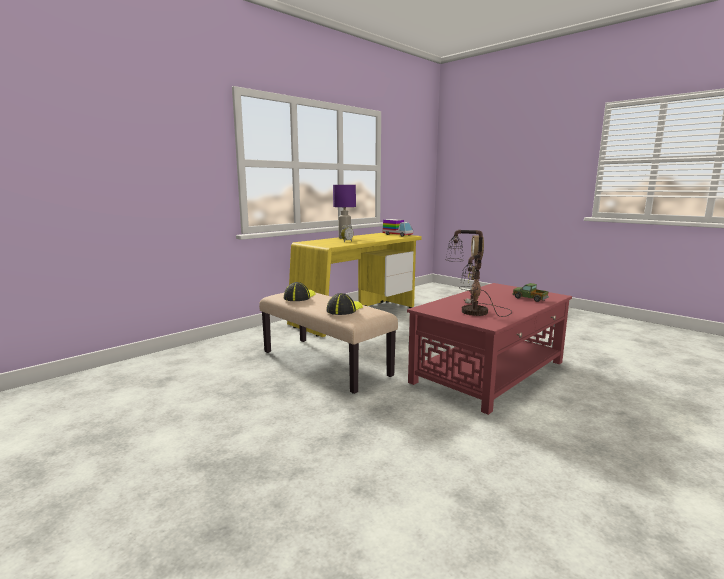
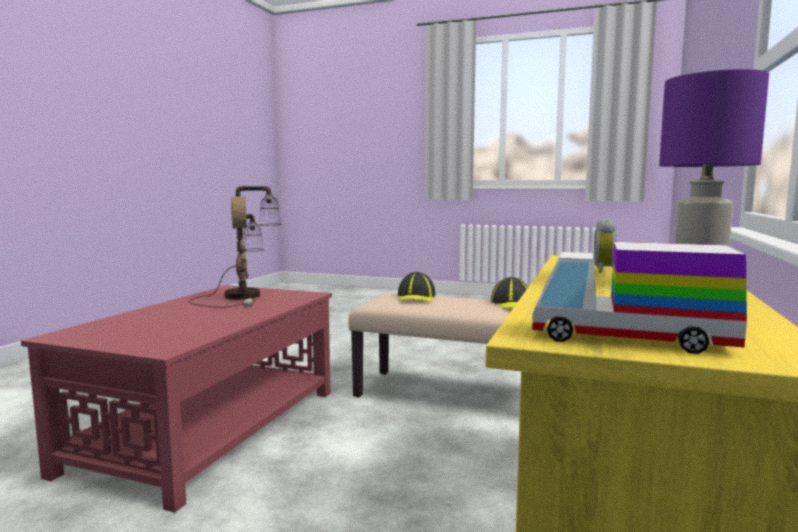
camera: 155 degrees right, 5 degrees down
toy truck [512,283,549,302] -> none

